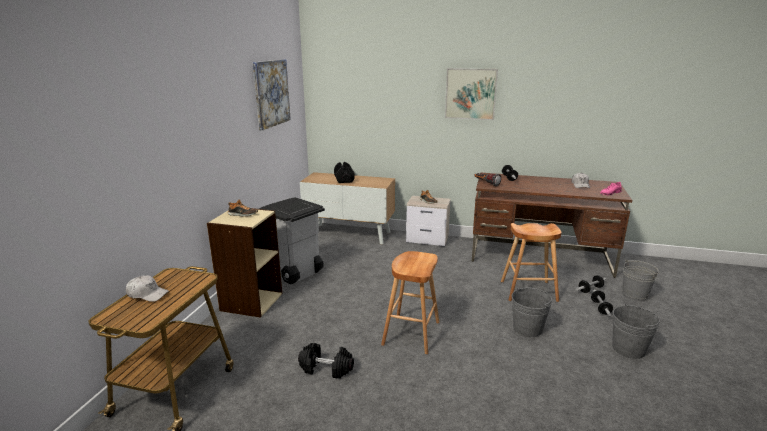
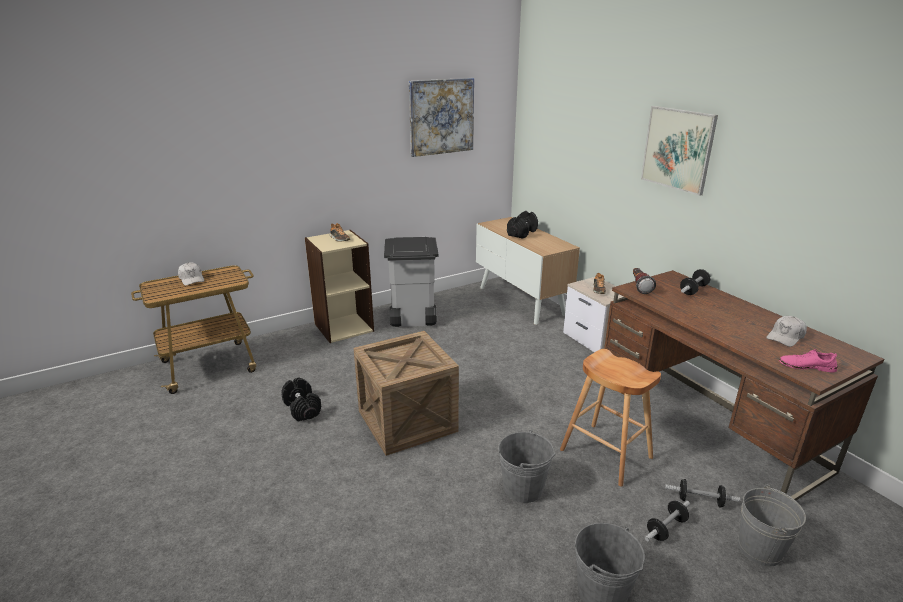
camera: 45 degrees right, 5 degrees up
brown stool [381,251,440,354] -> crate [354,331,459,456]

